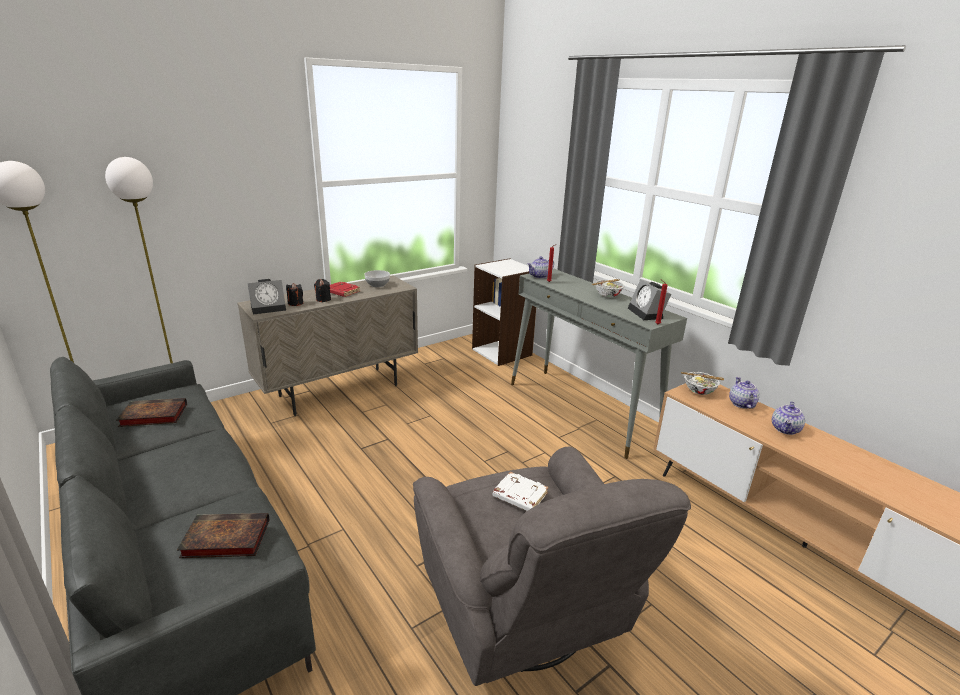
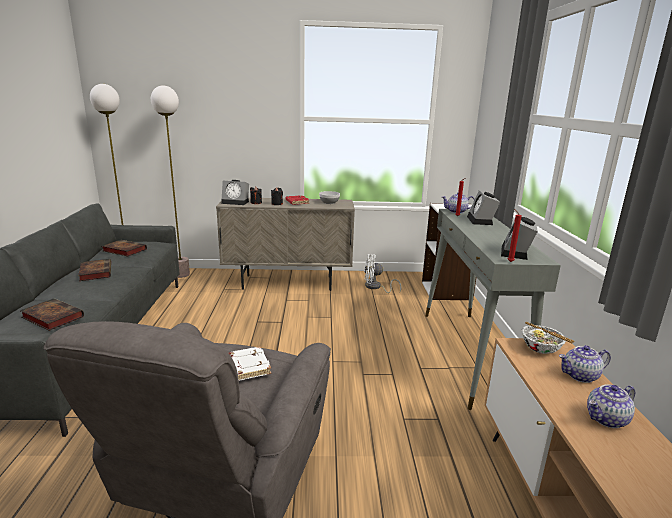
camera: 35 degrees right, 5 degrees down
bowl [592,279,624,298] -> none
teapot [729,377,760,409] -> teapot turned 135 degrees counterclockwise [559,345,611,383]
none -> book [78,259,111,281]
none -> white fan [364,254,401,293]
none -> alarm clock [467,190,500,225]

